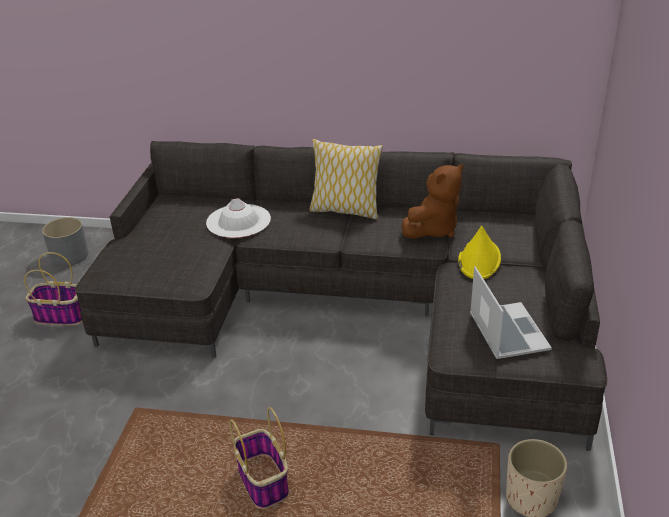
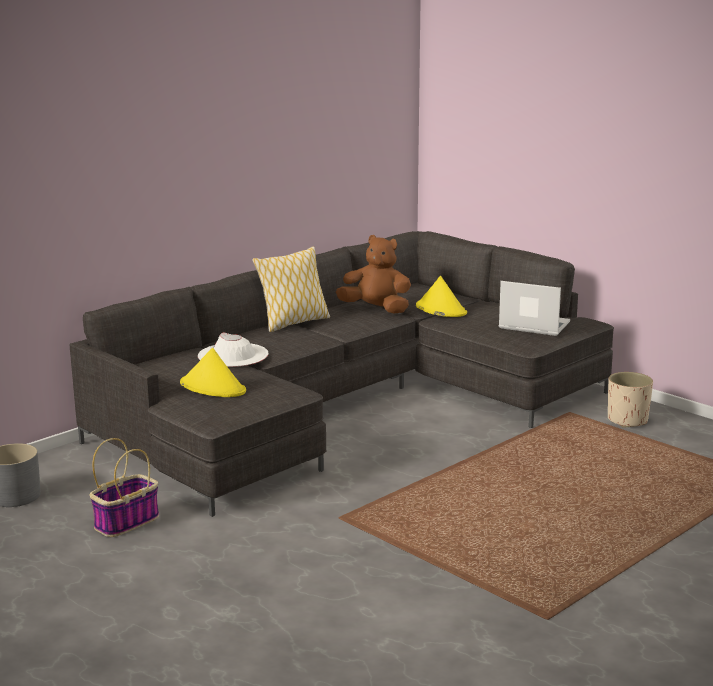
camera: 55 degrees left, 15 degrees down
basket [230,407,289,509] -> none
brown plush toy [401,164,463,239] -> brown plush toy turned 60 degrees counterclockwise [336,235,411,314]
none -> yellow hat [180,348,246,397]

